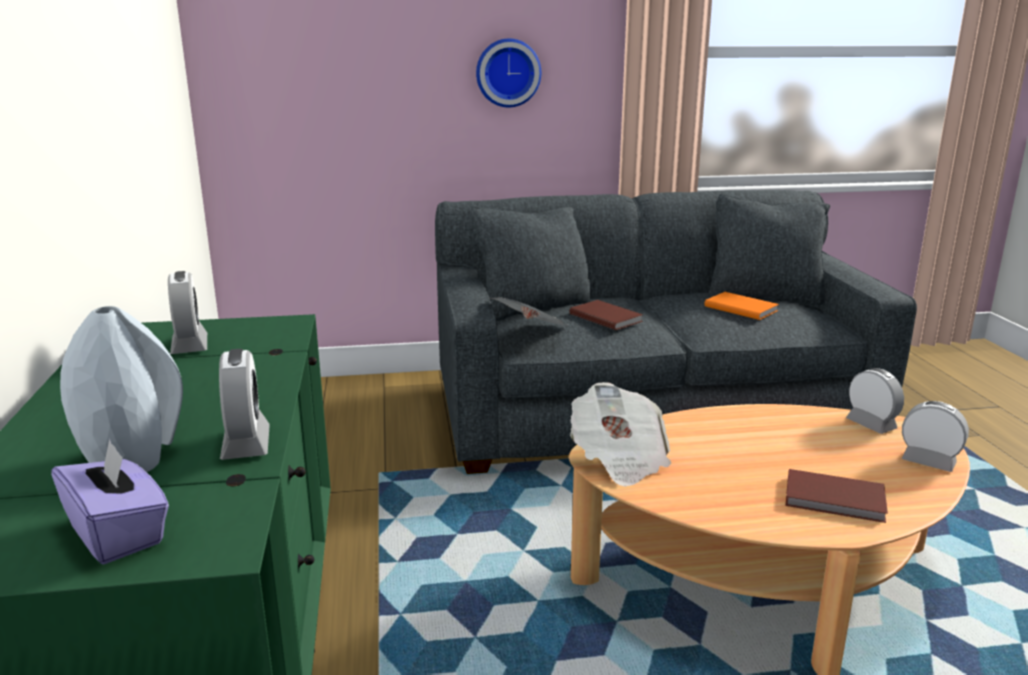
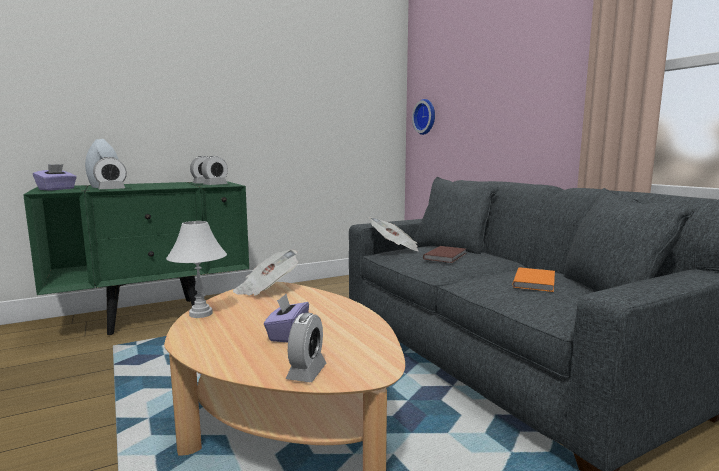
camera: 70 degrees right, 10 degrees down
wall clock [476,39,541,107] -> wall clock moved to [412,99,435,135]
brown book [785,469,888,523] -> none
alarm clock [846,368,904,434] -> alarm clock moved to [201,156,228,185]
none -> white table lamp [166,221,227,318]
none -> purple tissue box [264,294,309,342]

